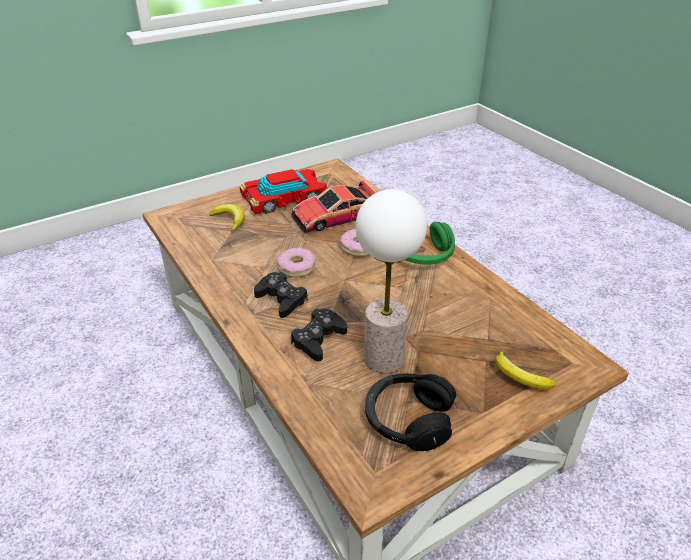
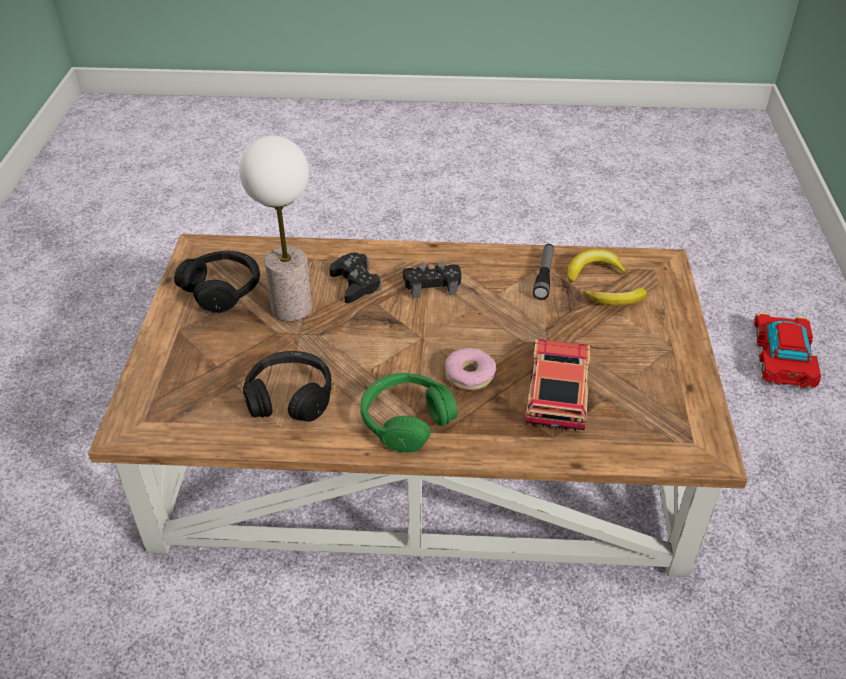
camera: 125 degrees right, 5 degrees up
toy car [240,169,328,214] -> toy car moved to [754,313,821,390]
donut [277,247,316,277] -> none
banana [495,350,556,390] -> banana moved to [567,249,628,283]
none -> black headphones [243,351,332,422]
none -> flashlight [533,244,554,300]

